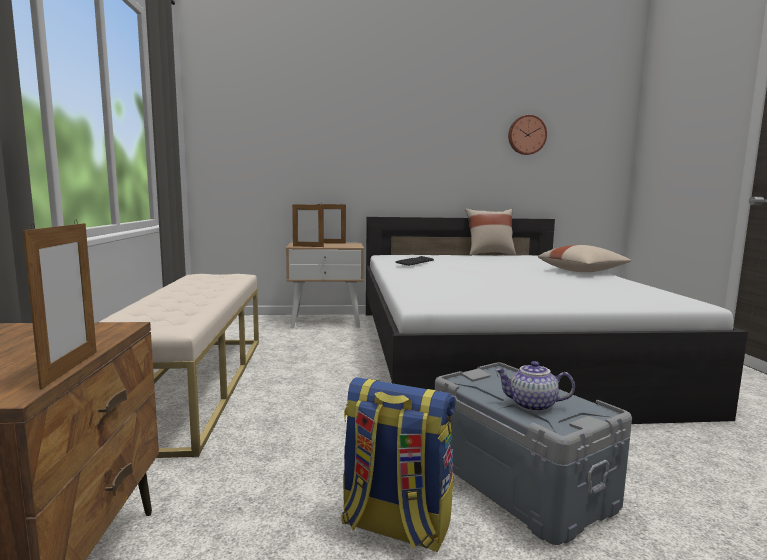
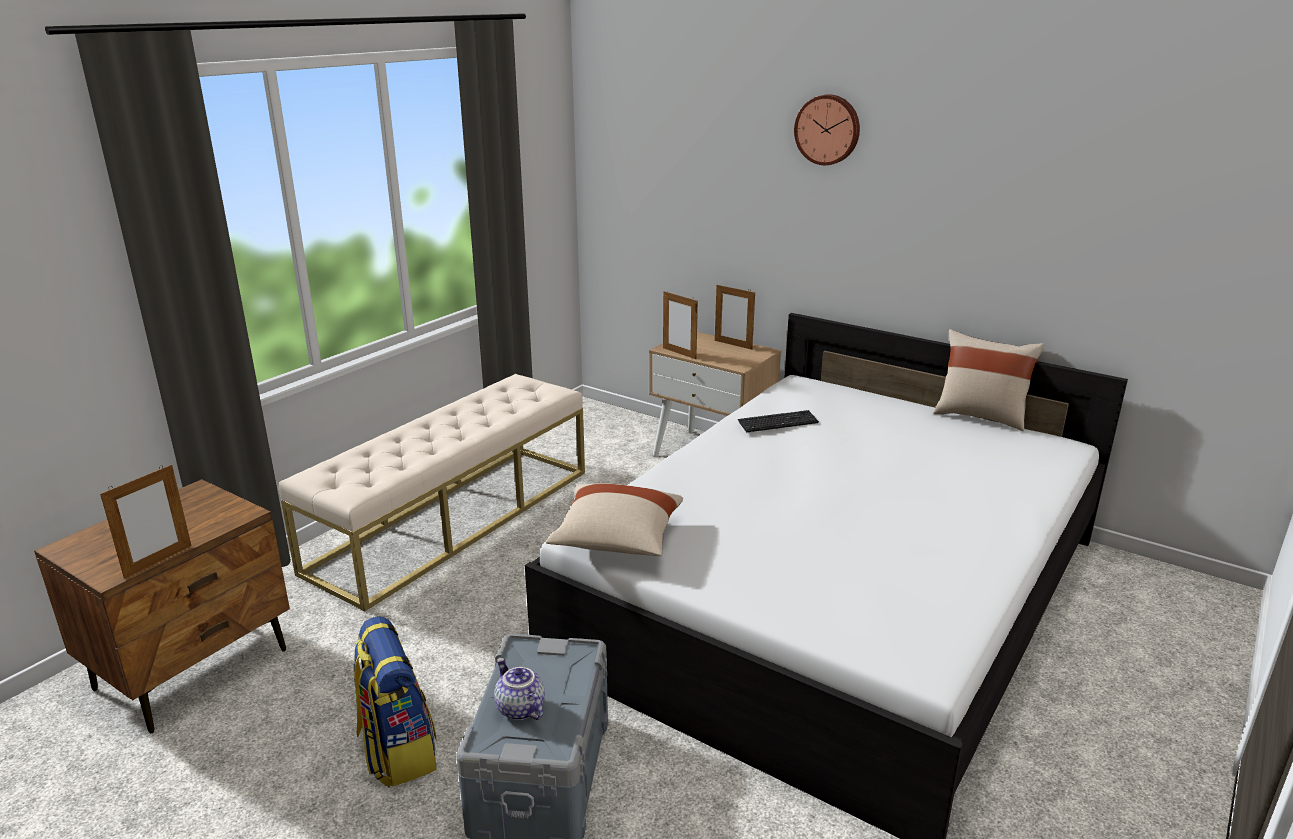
camera: 40 degrees right, 15 degrees up
wall clock [508,115,547,155] -> wall clock moved to [794,94,860,165]
beige pillow [538,245,632,272] -> beige pillow moved to [546,483,683,556]

